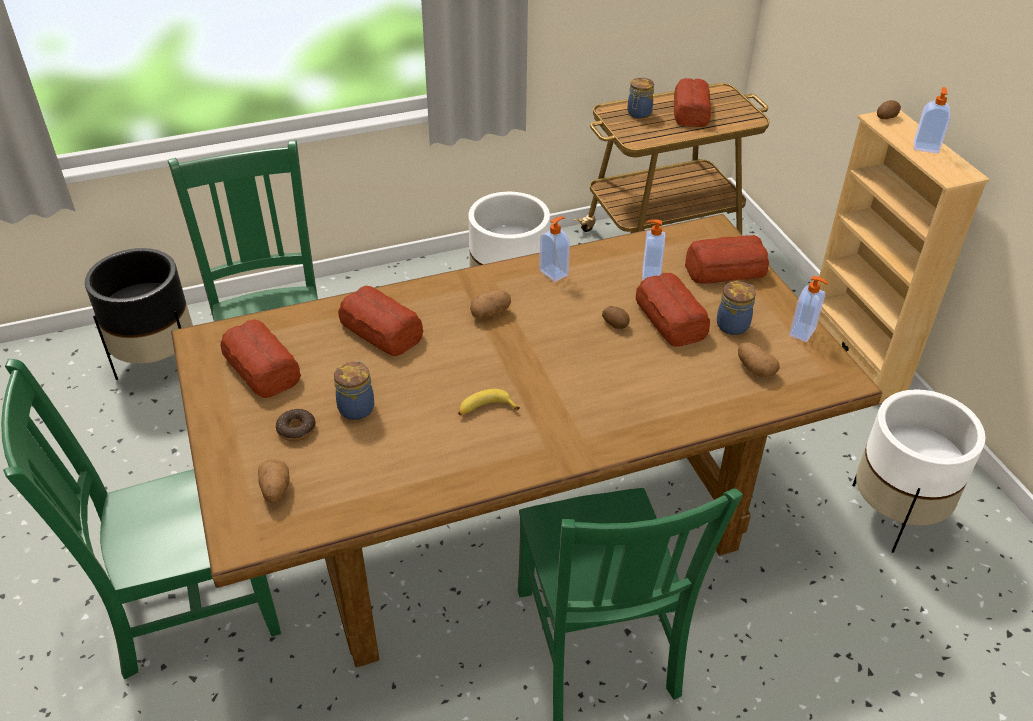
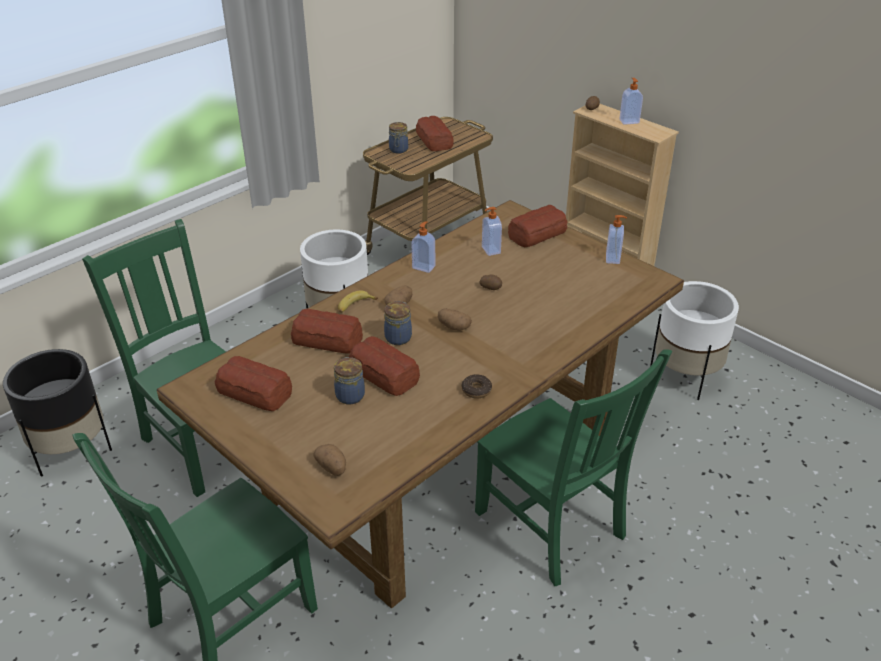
camera: 25 degrees left, 5 degrees down
donut [276,409,316,441] -> donut moved to [462,374,492,398]
banana [458,389,520,415] -> banana moved to [338,291,378,313]
bread [636,273,710,347] -> bread moved to [349,336,420,396]
jar [717,281,756,335] -> jar moved to [384,302,412,345]
potato [738,342,780,377] -> potato moved to [438,308,472,331]

